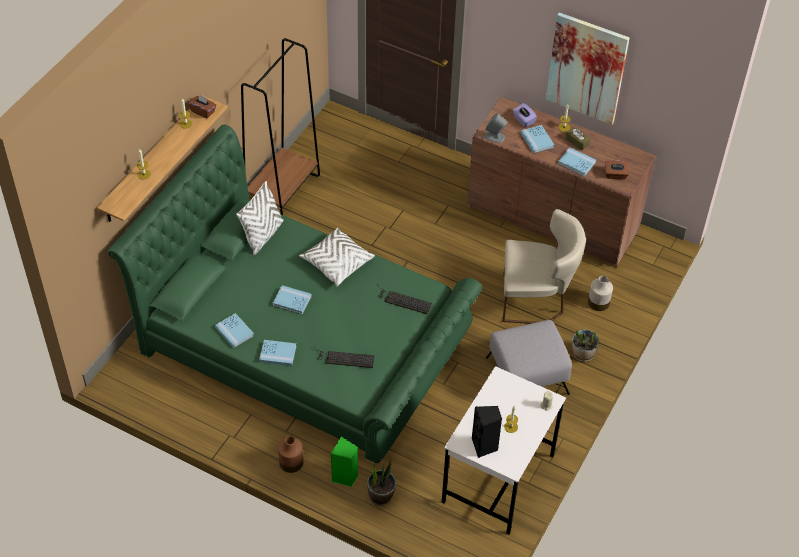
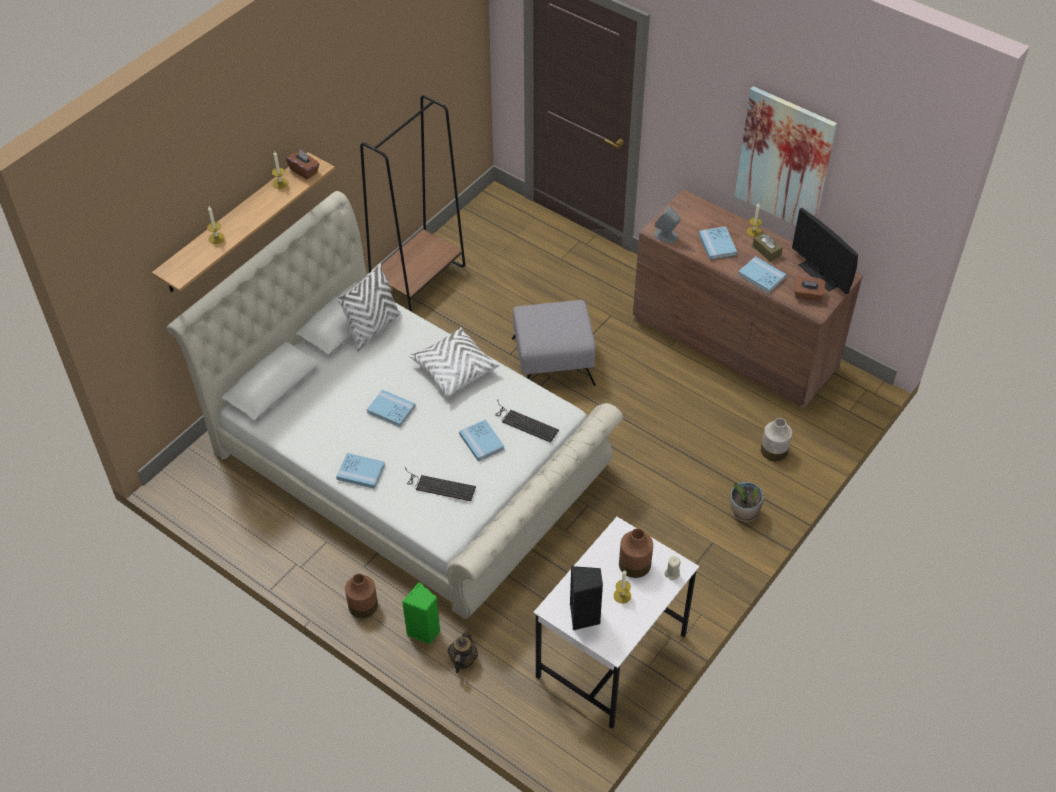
camera: 10 degrees right, 0 degrees up
green bed [108,124,483,463] -> beige bed [167,191,623,619]
blue book [215,313,254,348] -> blue book moved to [459,419,504,461]
potted plant [367,459,396,506] -> teapot [448,627,478,673]
grey ottoman [486,320,572,395] -> grey ottoman moved to [512,300,596,386]
beige chair [502,209,586,324] -> none
purple tissue box [513,103,537,127] -> none
none -> brown vase [619,528,653,578]
none -> monitor [792,208,858,295]

